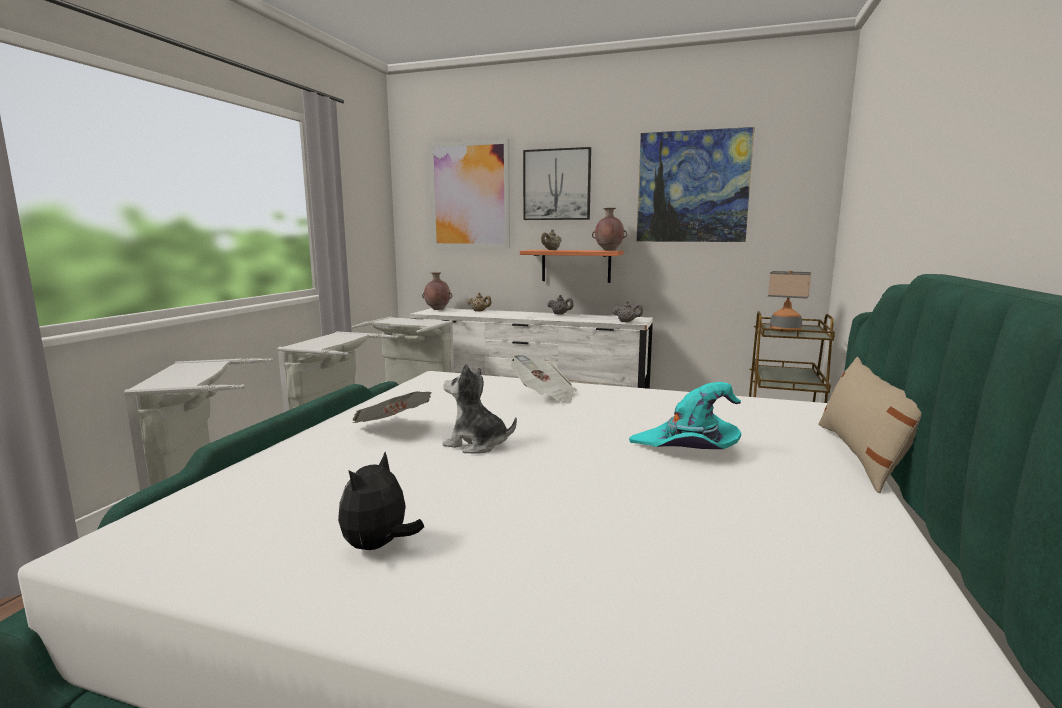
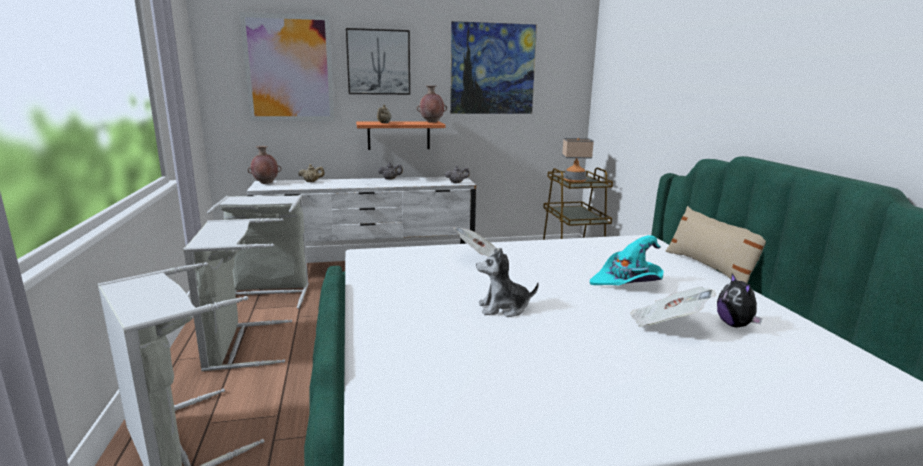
camera: 30 degrees left, 5 degrees up
plush toy [338,452,424,550] -> plush toy moved to [717,274,762,328]
newspaper [352,391,432,423] -> newspaper moved to [630,286,716,327]

